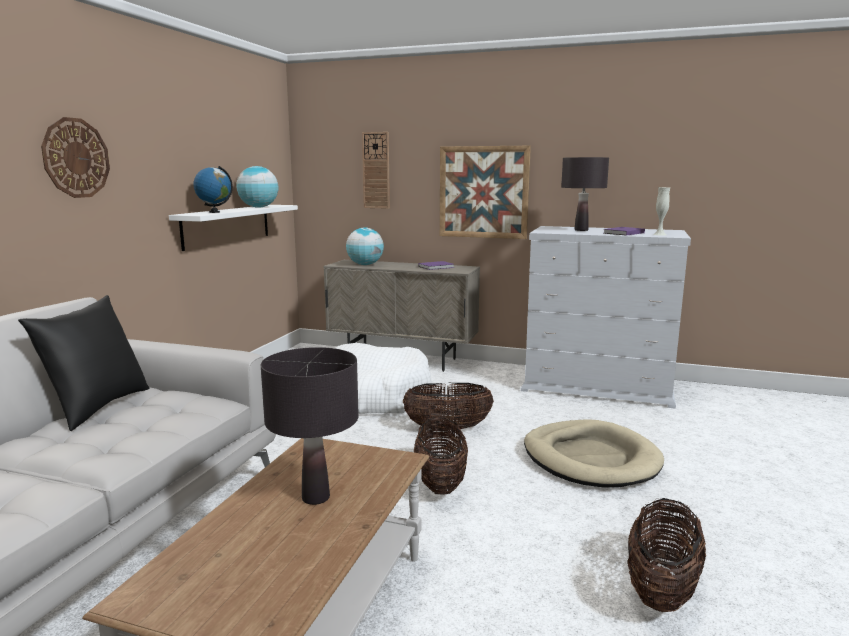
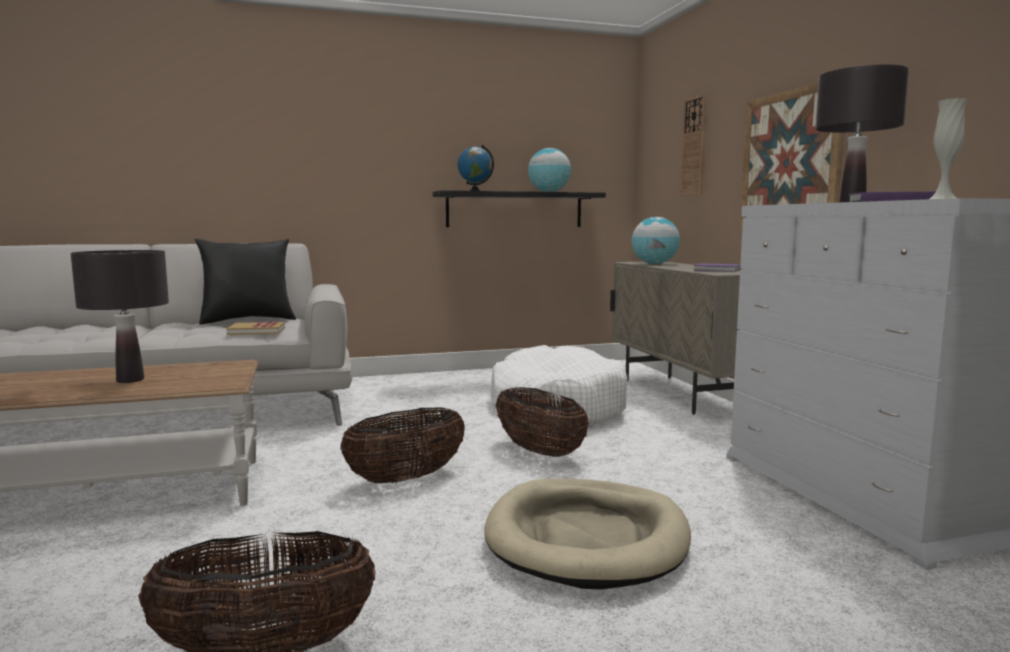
camera: 55 degrees right, 5 degrees down
wall clock [41,117,110,198] -> none
white shelf [169,205,298,251] -> black shelf [433,190,606,227]
none -> book [227,321,285,335]

